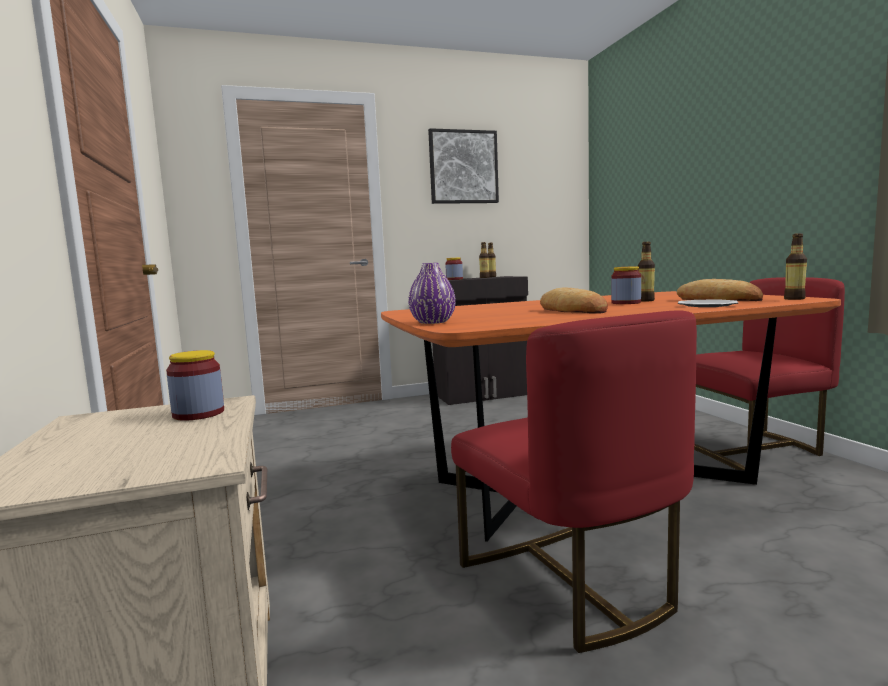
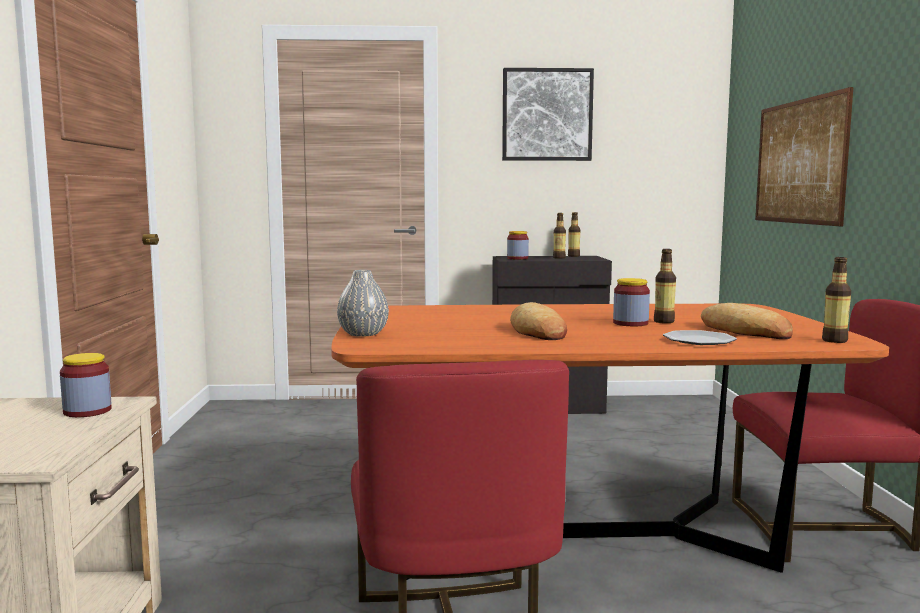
camera: 15 degrees right, 0 degrees up
purple vase [408,263,456,324] -> grey vase [337,270,389,337]
none -> picture [755,87,853,226]

